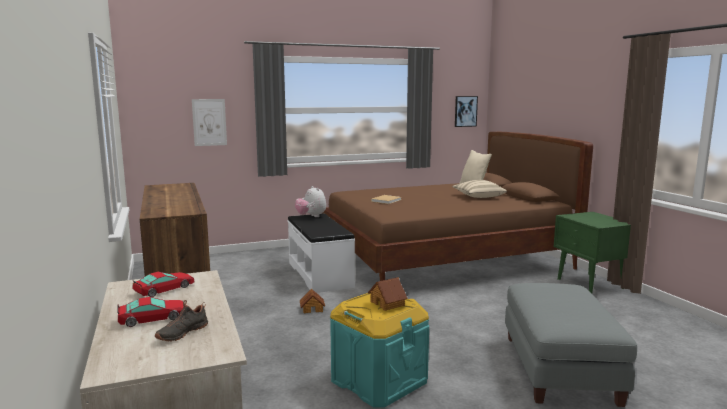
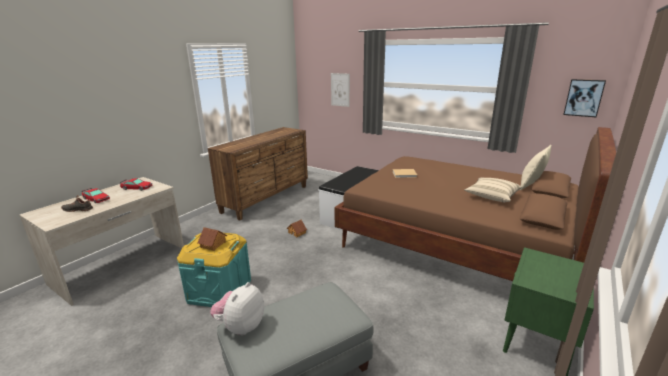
camera: 55 degrees right, 10 degrees up
plush toy [295,186,326,217] -> plush toy moved to [210,282,264,335]

